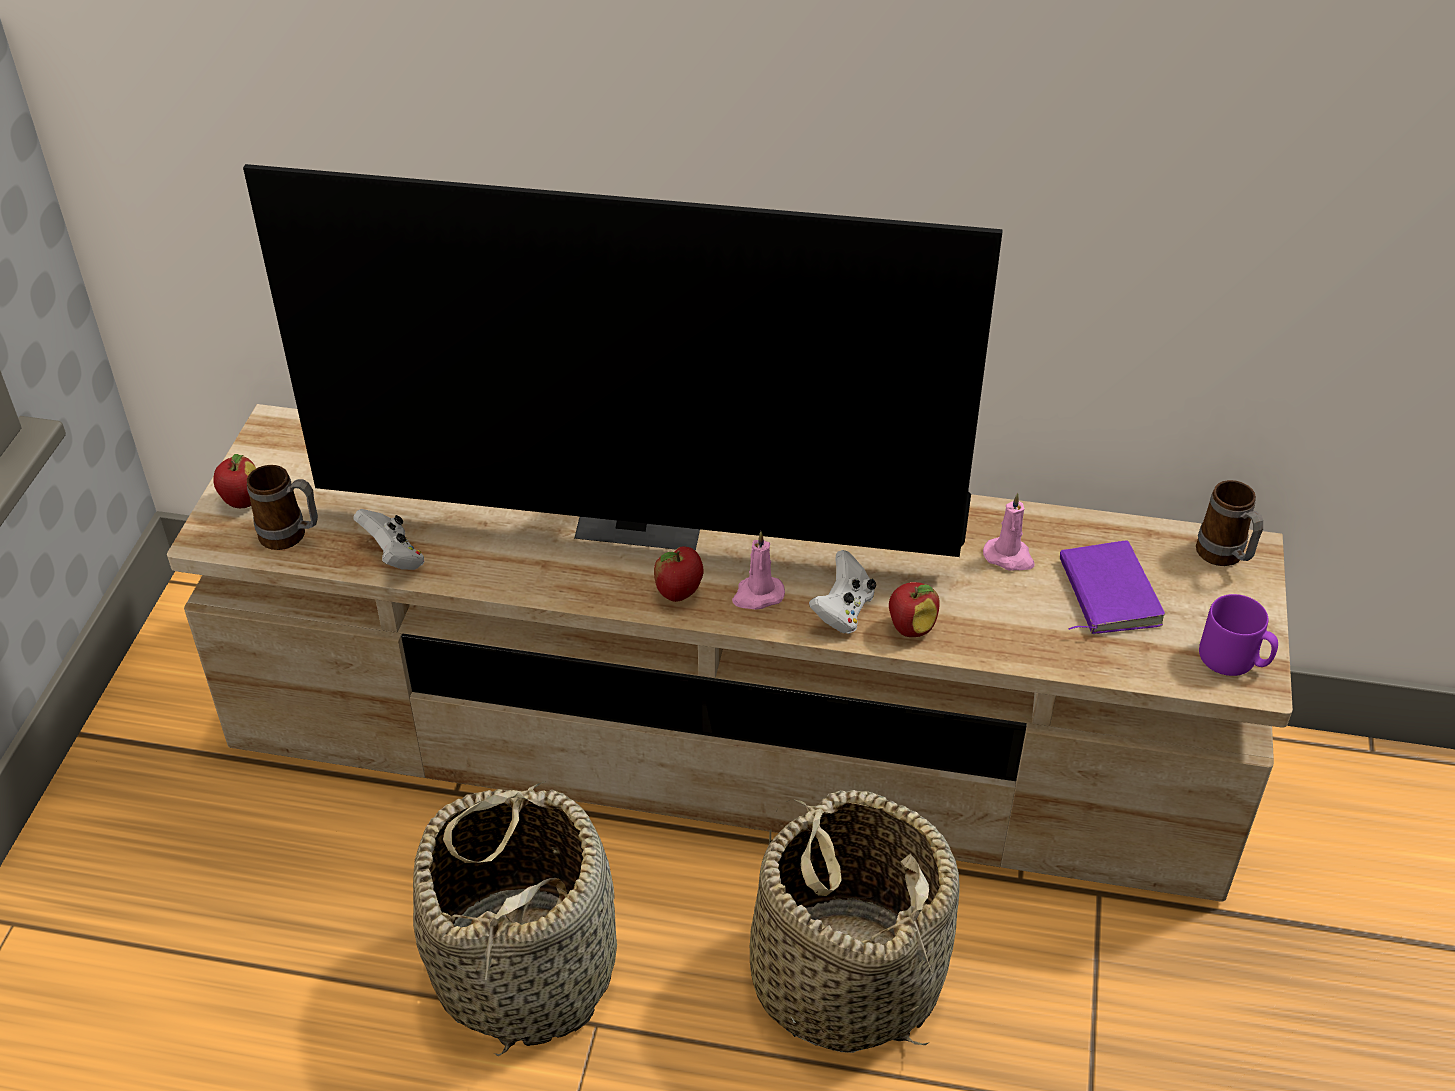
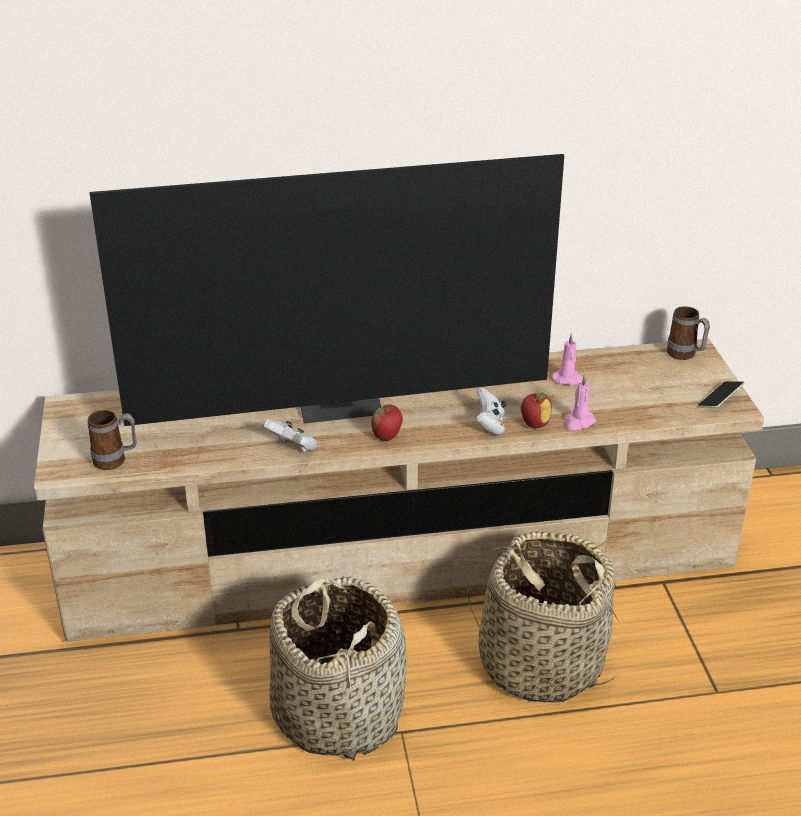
camera: 20 degrees left, 10 degrees down
apple [213,454,256,508] -> none
white game controller [353,509,425,570] -> white game controller moved to [264,419,317,452]
pink candle [732,531,785,610] -> pink candle moved to [565,374,596,430]
purple book [1060,541,1165,634] -> none
purple mug [1199,594,1278,676] -> phone [698,381,745,408]

